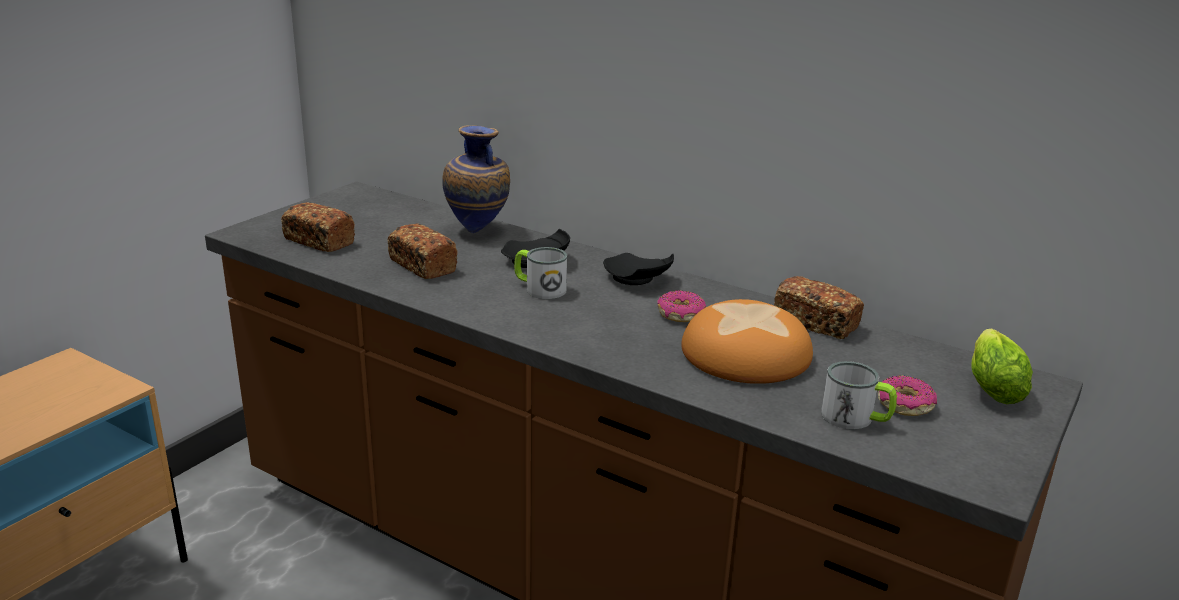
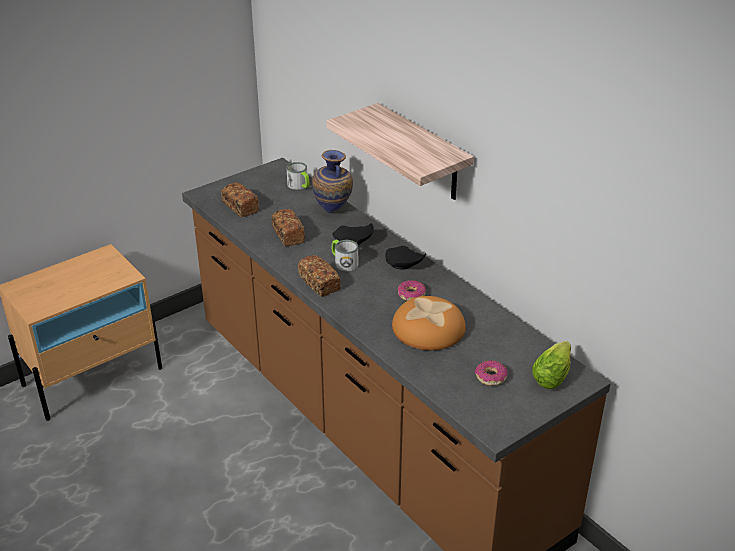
camera: 20 degrees right, 10 degrees up
bread [774,276,864,339] -> bread moved to [298,255,341,297]
mug [821,361,897,429] -> mug moved to [286,162,309,190]
none -> shelf [327,103,474,200]

